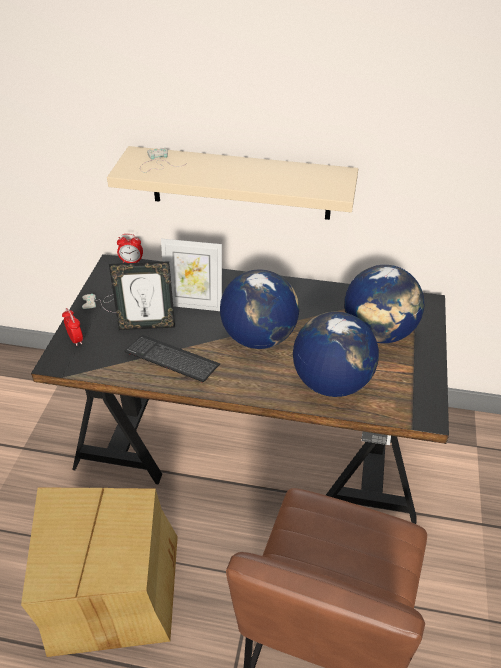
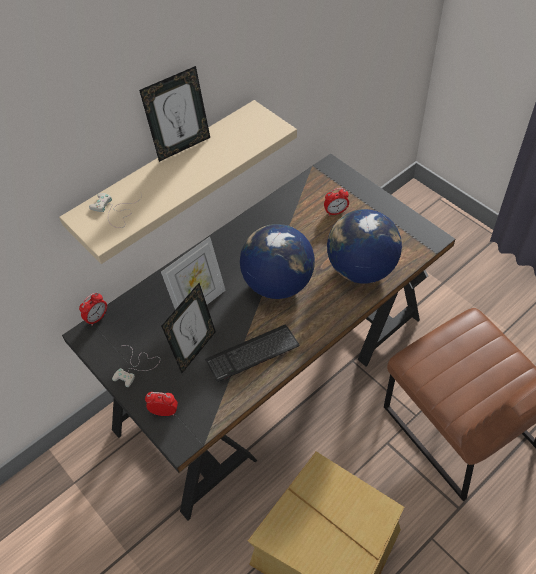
camera: 50 degrees left, 10 degrees up
globe [344,265,424,343] -> alarm clock [324,188,349,216]
none -> picture frame [139,66,210,162]

